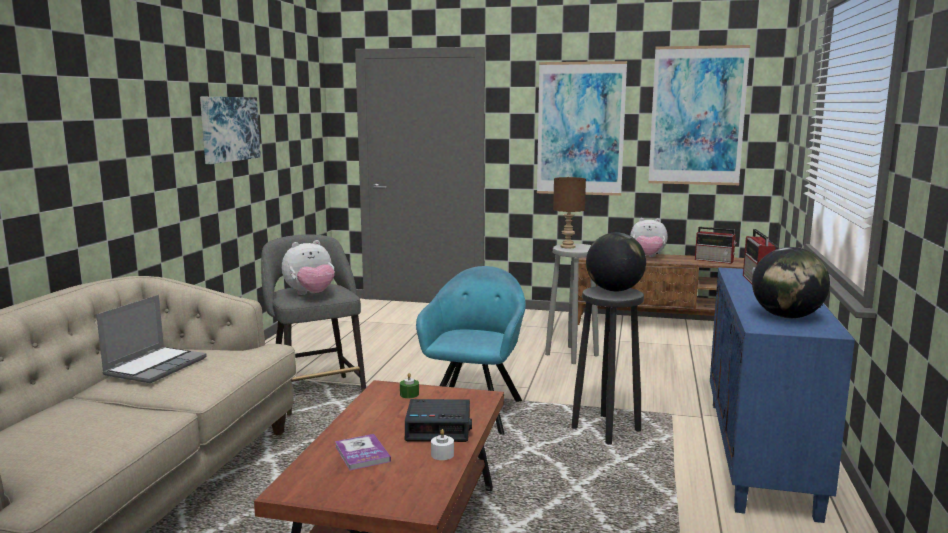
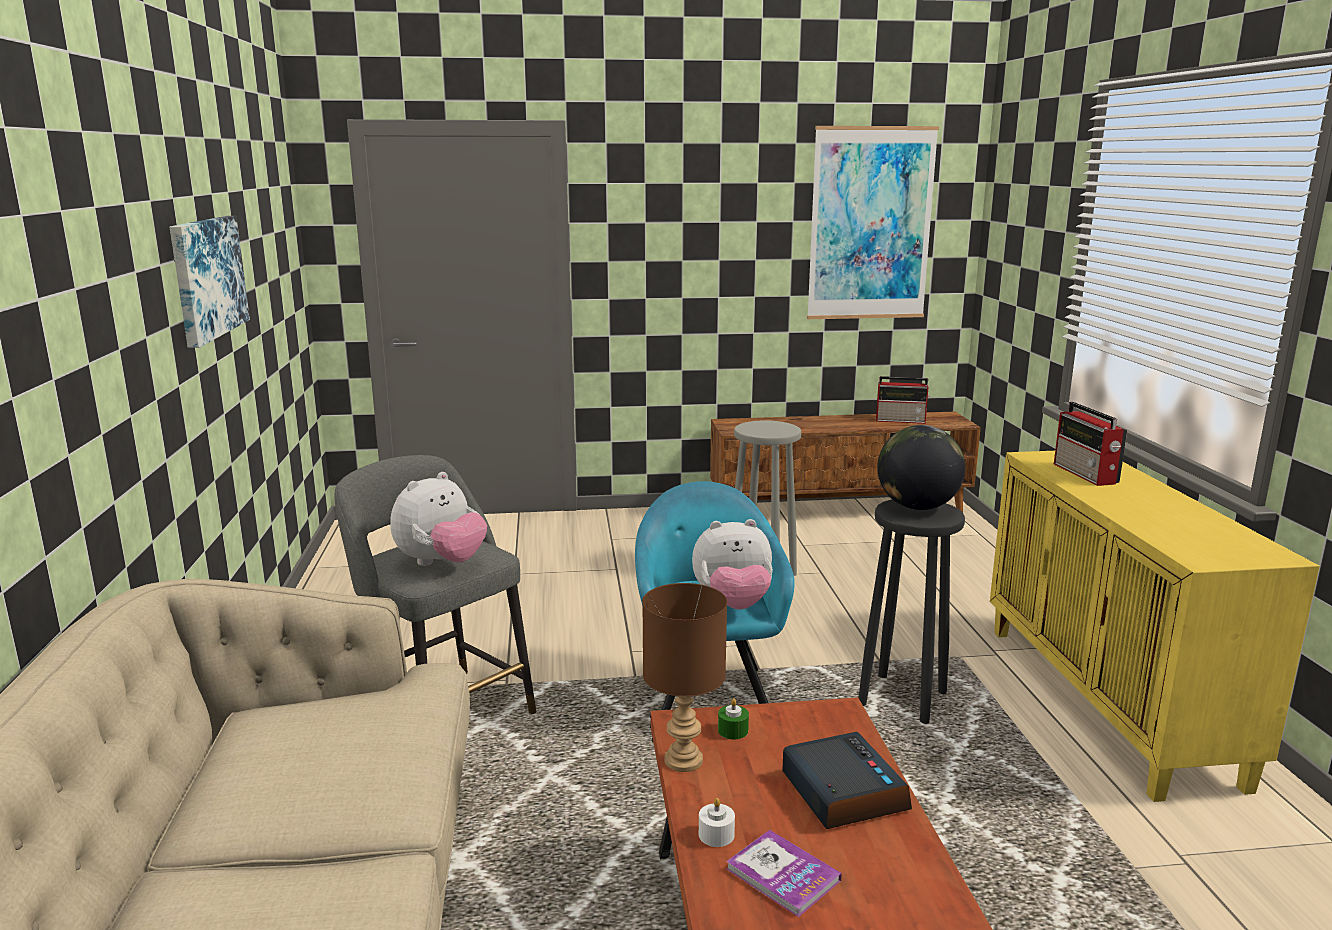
camera: 20 degrees left, 5 degrees up
laptop [96,295,207,383] -> none
alarm clock [405,399,472,442] -> alarm clock turned 90 degrees counterclockwise [782,732,912,829]
white candle [431,429,454,460] -> white candle moved to [699,798,735,847]
picture [537,61,627,196] -> none
brown table lamp [553,177,586,248] -> brown table lamp moved to [642,583,727,772]
plush toy [630,218,668,257] -> plush toy moved to [692,519,773,610]
blue cabinet [710,267,855,523] -> yellow cabinet [990,451,1320,802]
globe [752,247,830,318] -> none

